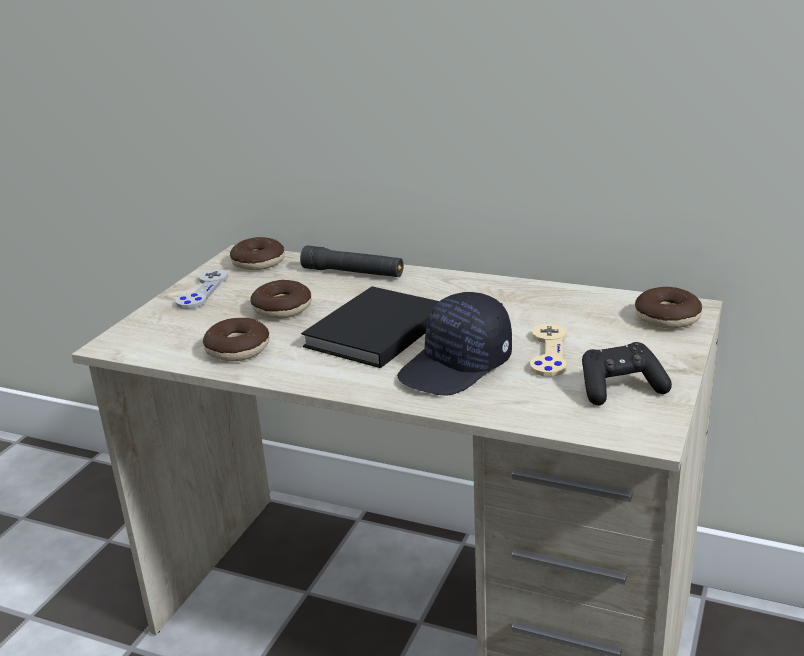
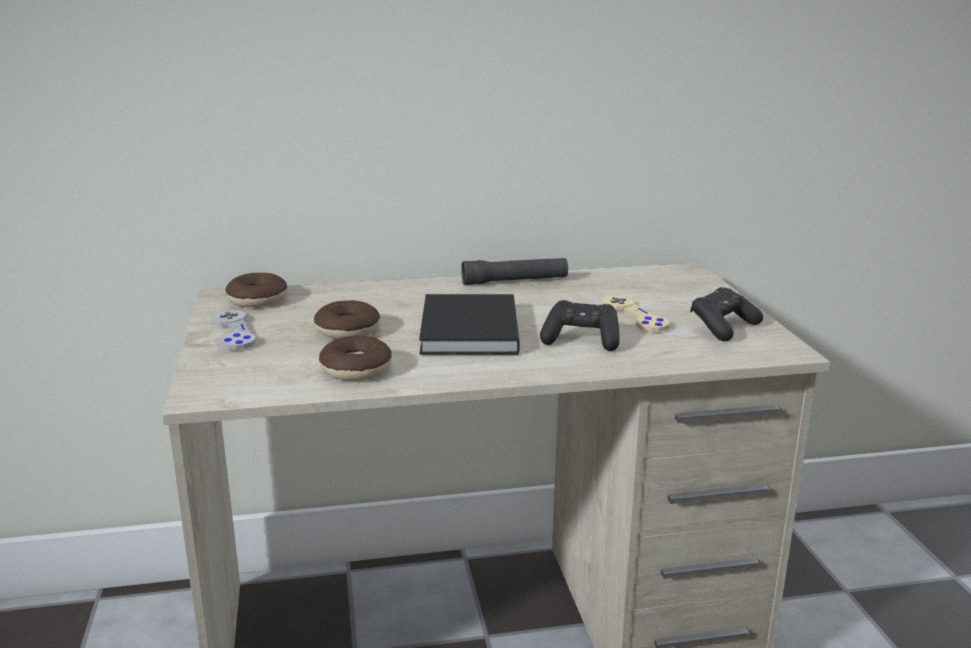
camera: 35 degrees left, 5 degrees down
black flashlight [300,245,404,277] -> black flashlight moved to [461,258,568,285]
black cap [397,292,512,396] -> black game controller [540,300,620,351]
donut [635,287,702,329] -> none

